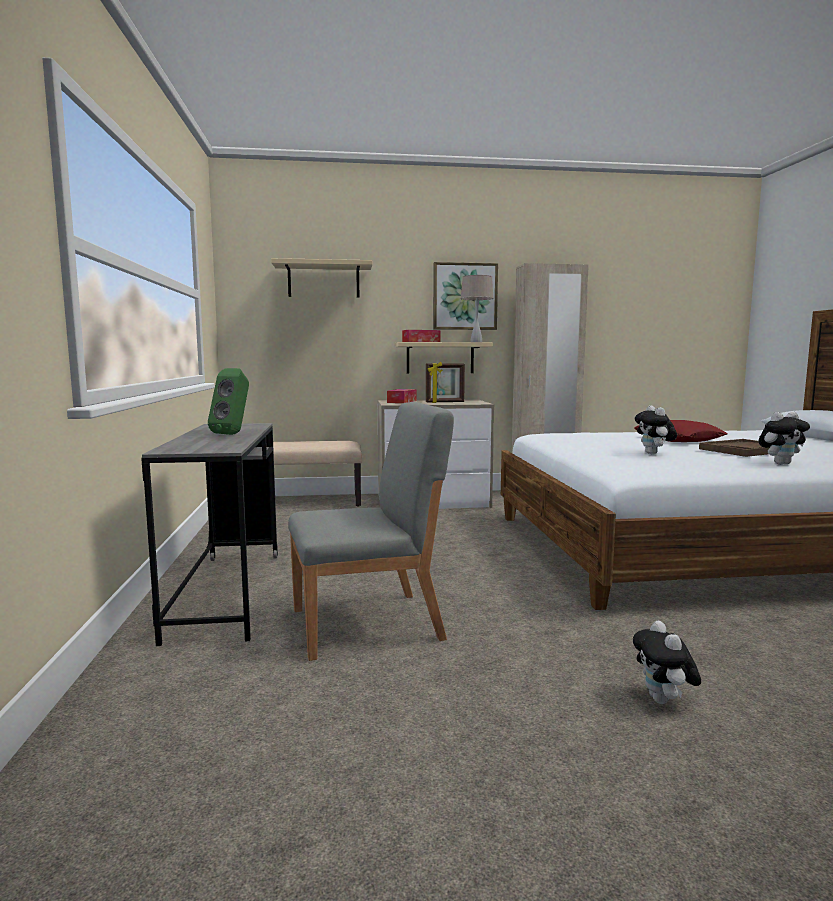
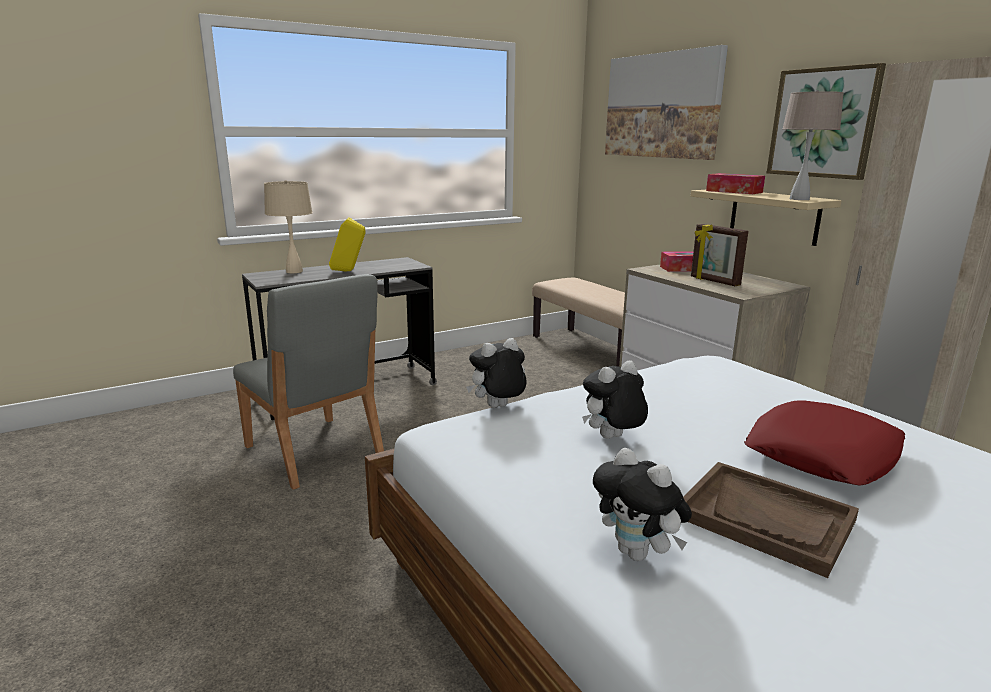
camera: 65 degrees right, 10 degrees up
green speaker [208,368,249,435] -> yellow speaker [329,217,366,271]
beige shelf [271,258,372,298] -> picture [605,45,728,160]
plush toy [633,621,701,704] -> plush toy moved to [466,338,527,408]
none -> beige table lamp [264,180,313,273]

